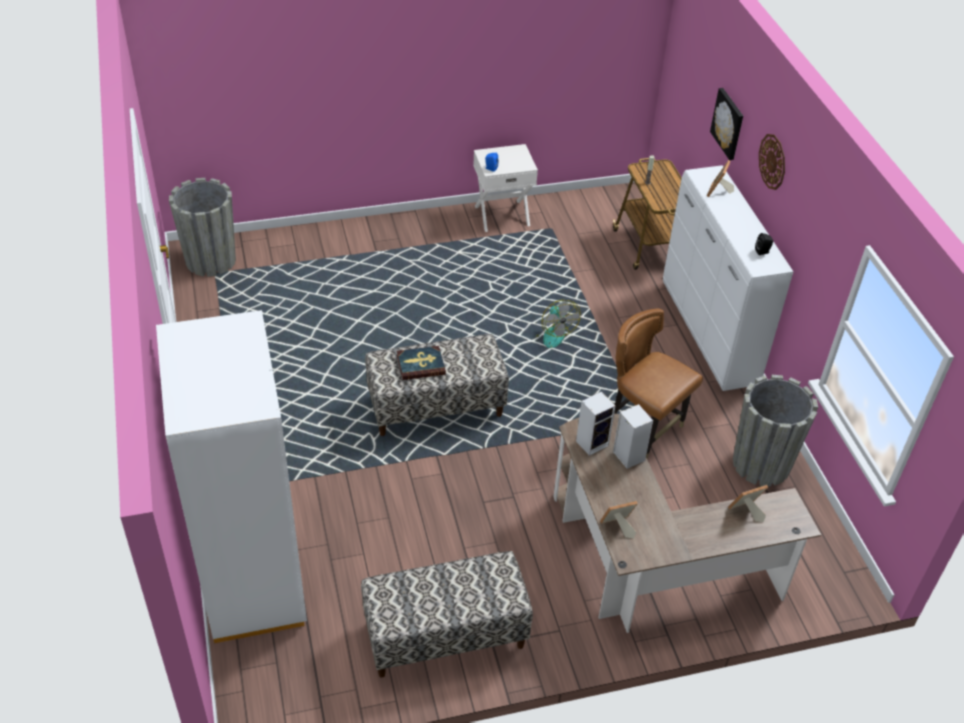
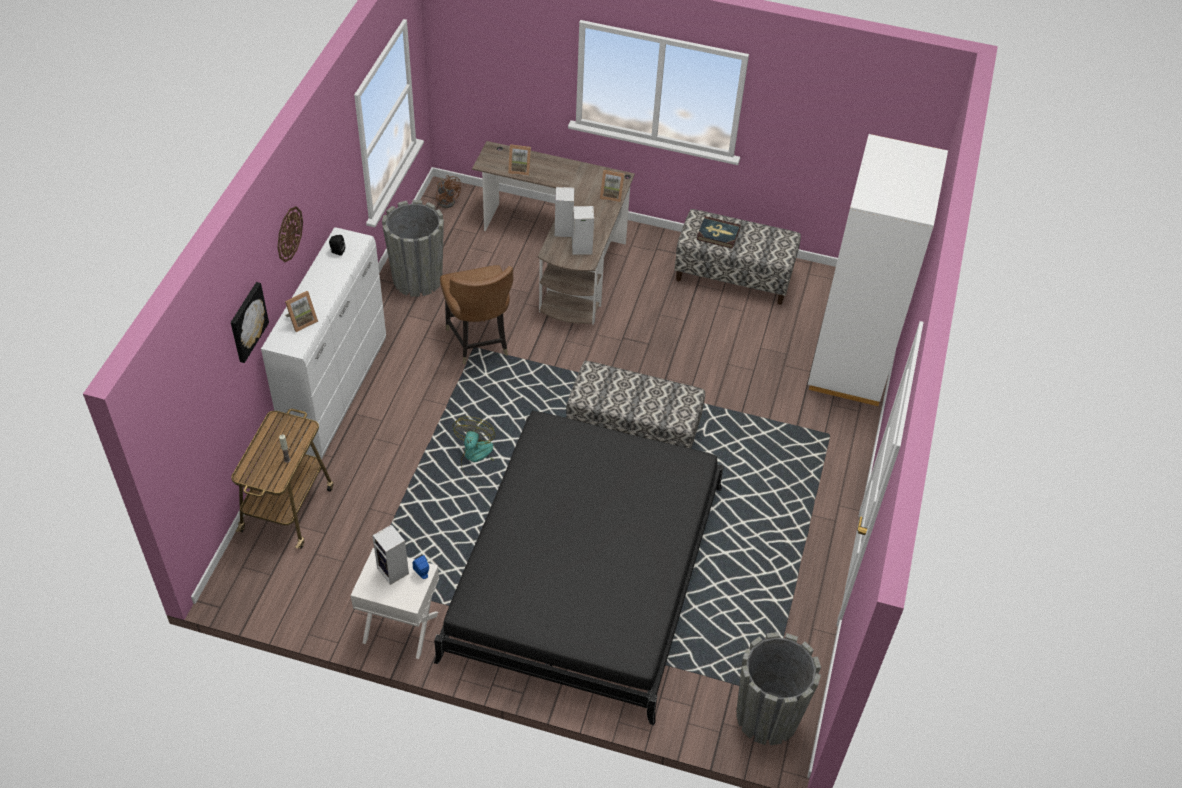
camera: 150 degrees left, 5 degrees up
book [397,346,446,380] -> book moved to [696,216,741,249]
none -> speaker [372,524,409,585]
none -> black bed [434,411,724,725]
none -> brown fan [436,175,461,208]

